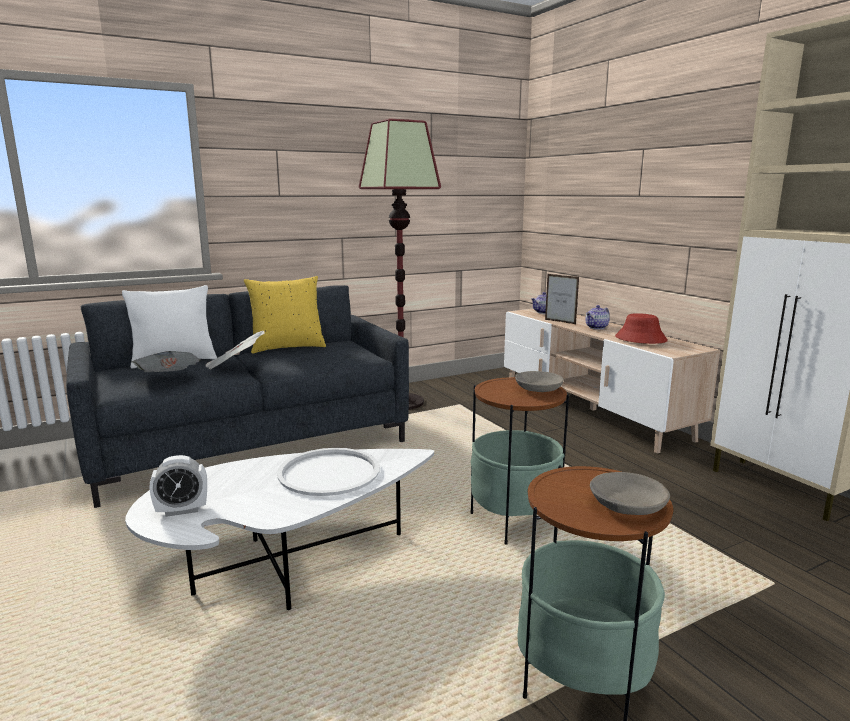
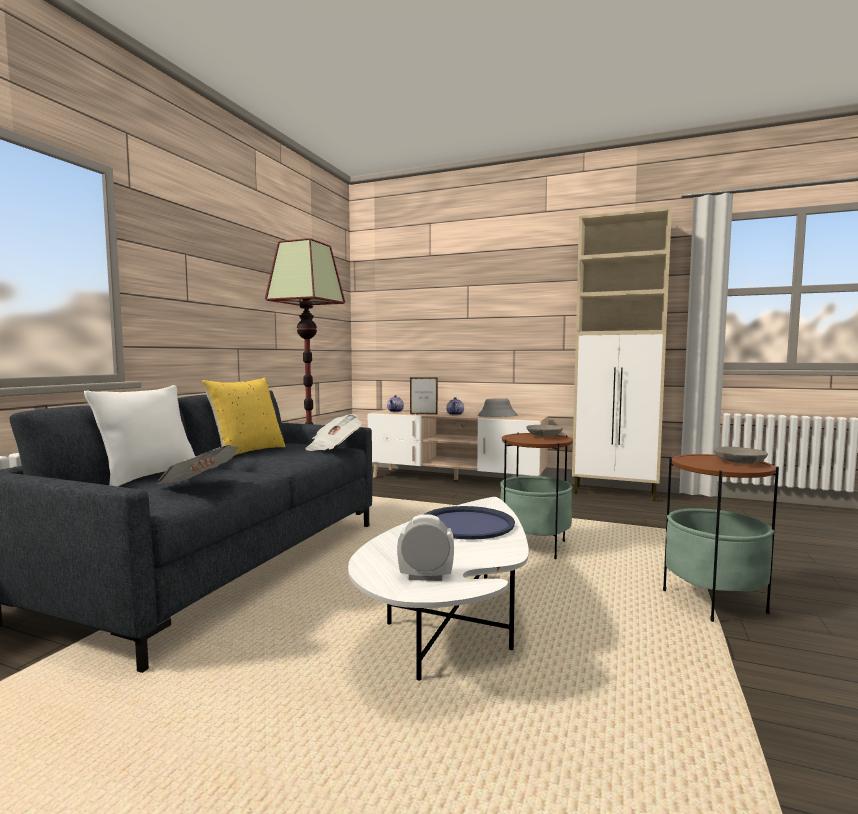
camera: 40 degrees left, 10 degrees down
alarm clock [150,455,207,517] -> alarm clock turned 120 degrees counterclockwise [397,514,454,581]
newspaper [206,331,264,370] -> newspaper moved to [305,414,362,451]
white tray [277,448,380,496] -> blue tray [423,506,515,540]
red hat [615,313,668,344] -> grey hat [477,398,518,417]

